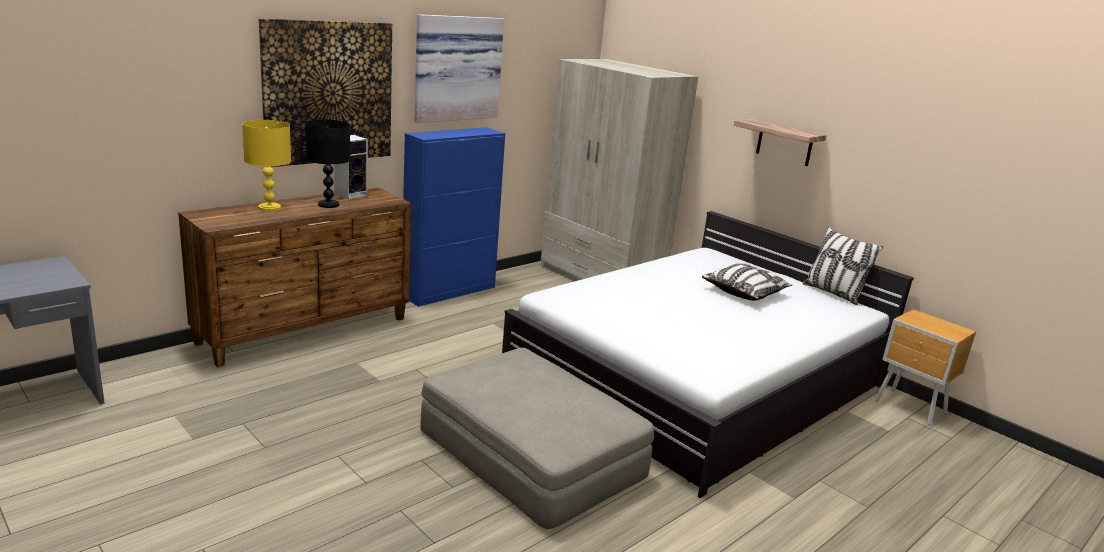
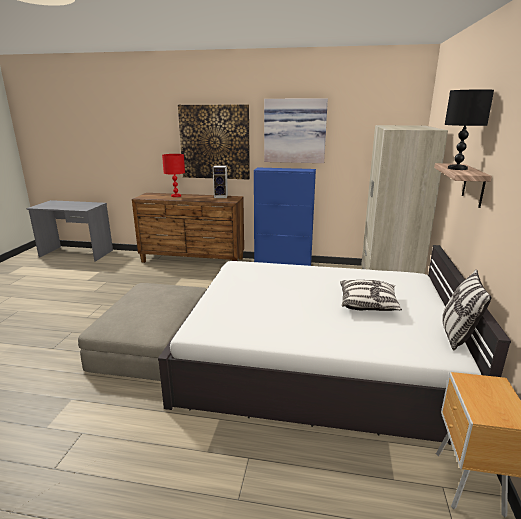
camera: 55 degrees right, 0 degrees up
yellow table lamp [242,120,291,212] -> red table lamp [162,154,185,197]
black table lamp [305,120,350,208] -> black table lamp moved to [445,89,494,170]

